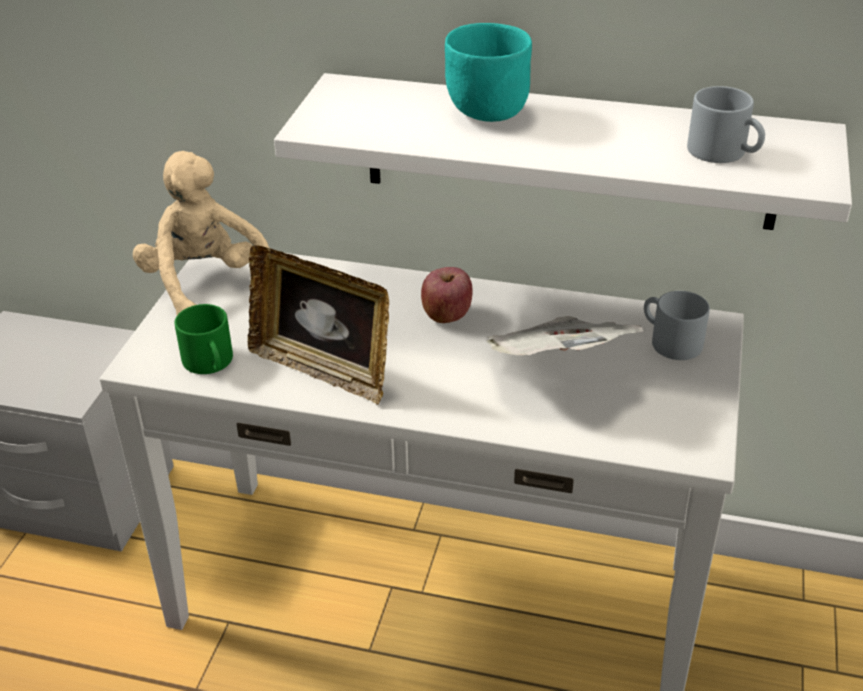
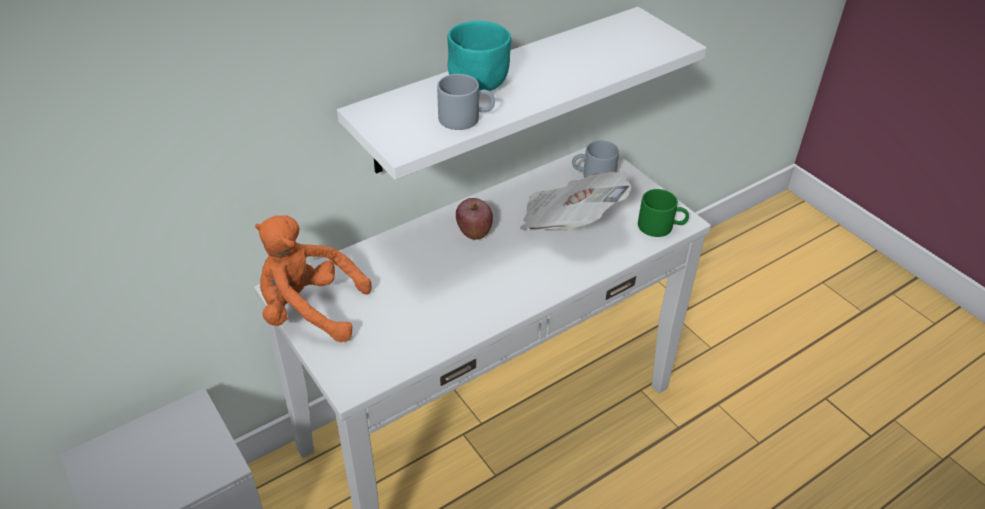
camera: 50 degrees left, 5 degrees up
beige plush toy [133,151,269,315] -> orange plush toy [255,215,372,343]
green mug [175,304,233,374] -> green mug moved to [638,189,689,237]
picture frame [248,245,389,405] -> none
grey mug [687,86,765,163] -> grey mug moved to [437,74,495,130]

